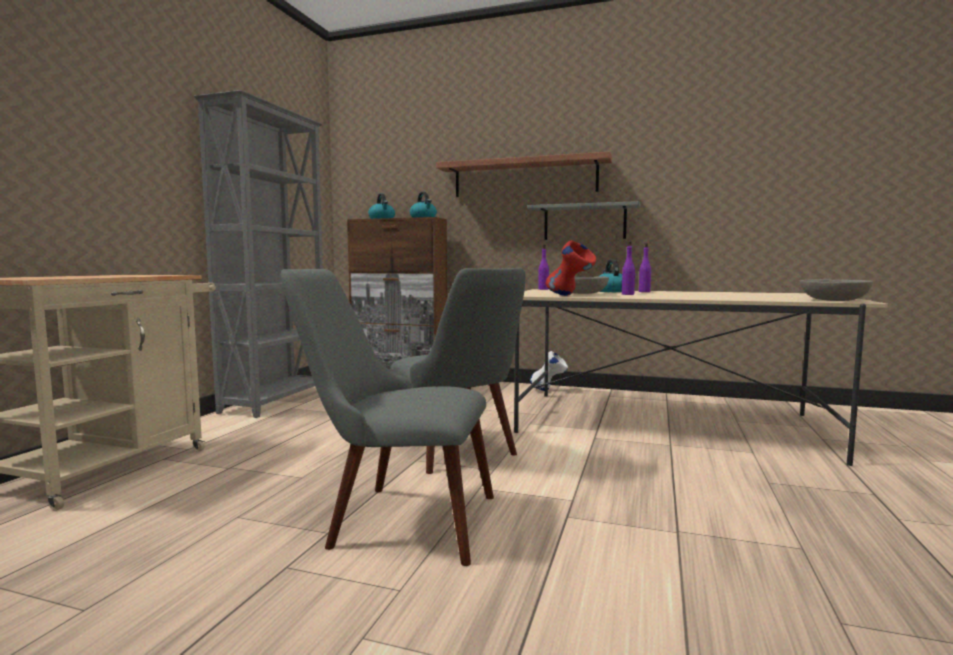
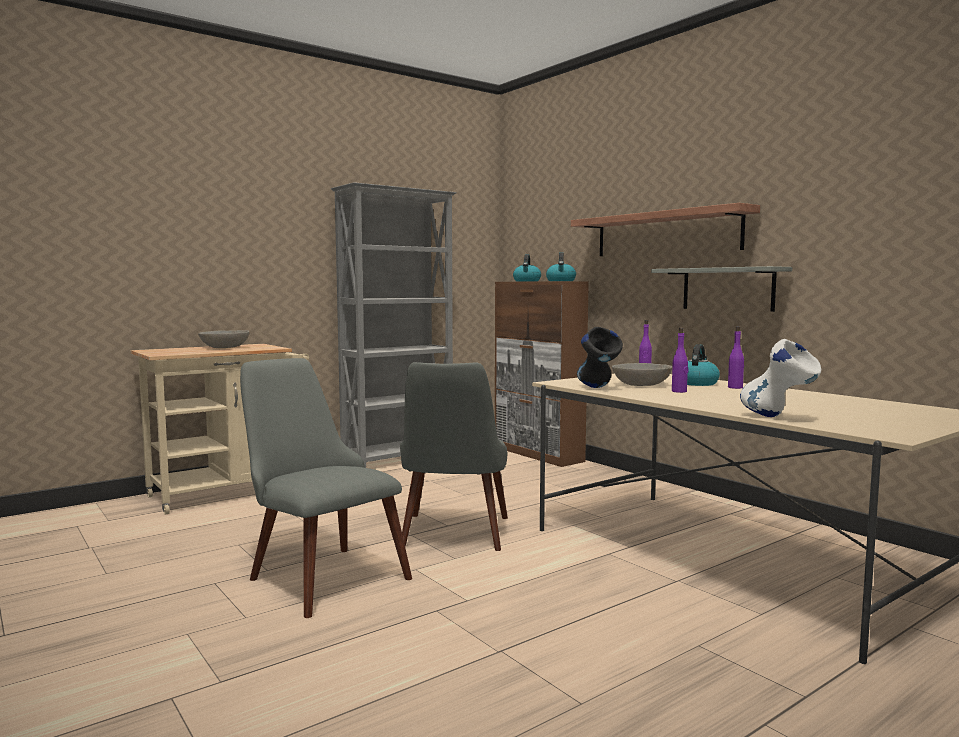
camera: 35 degrees right, 0 degrees up
white vase [530,351,568,391] -> white vase moved to [740,339,821,417]
red vase [545,240,596,296] -> black vase [577,327,623,388]
grey bowl [800,279,873,301] -> grey bowl moved to [198,330,250,348]

